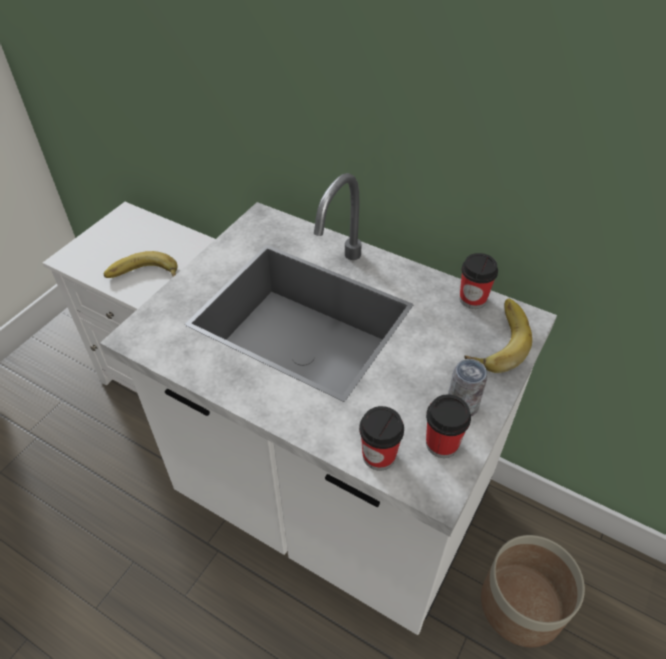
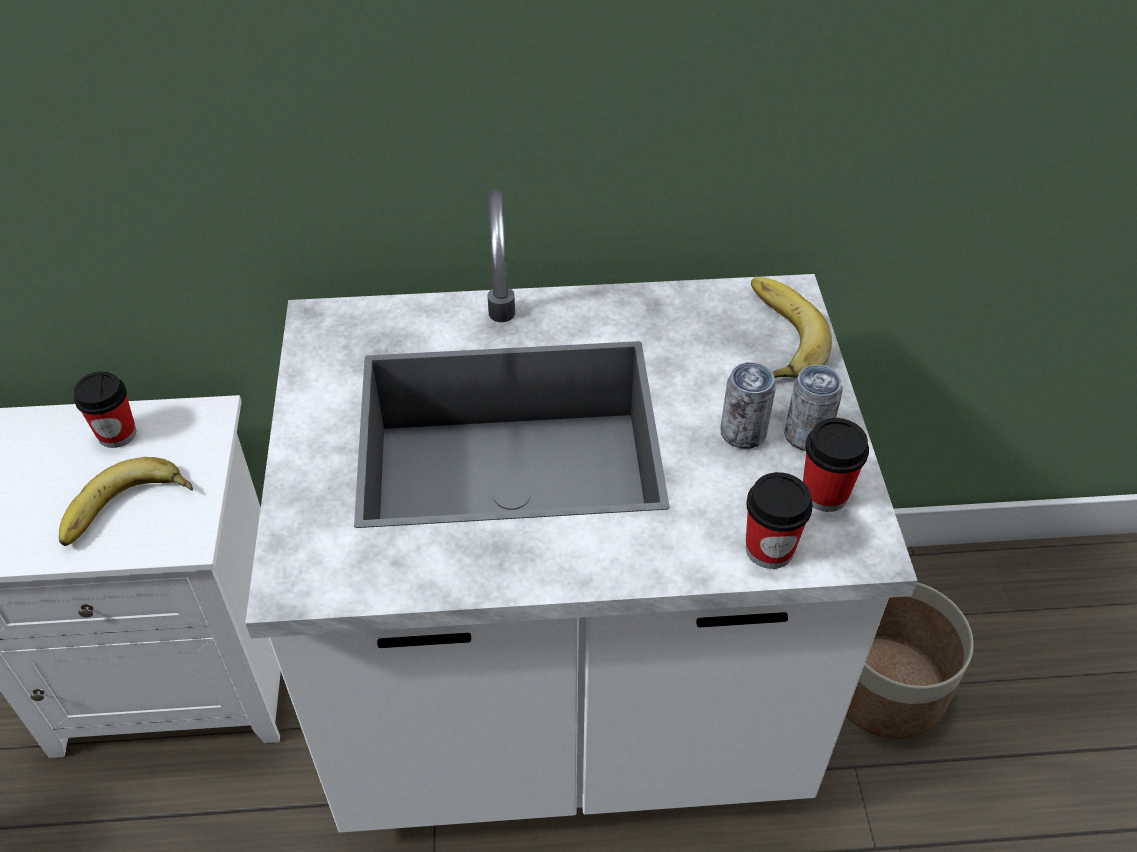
camera: 35 degrees left, 0 degrees up
cup [460,253,498,309] -> cup moved to [74,371,136,448]
none -> can [720,362,776,449]

